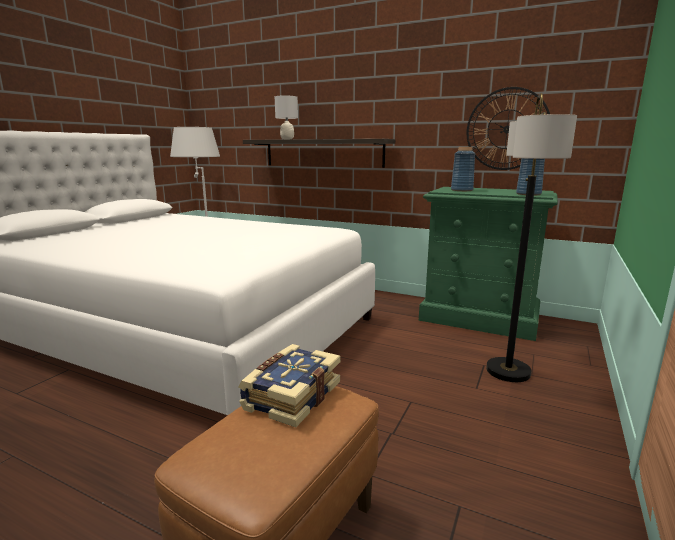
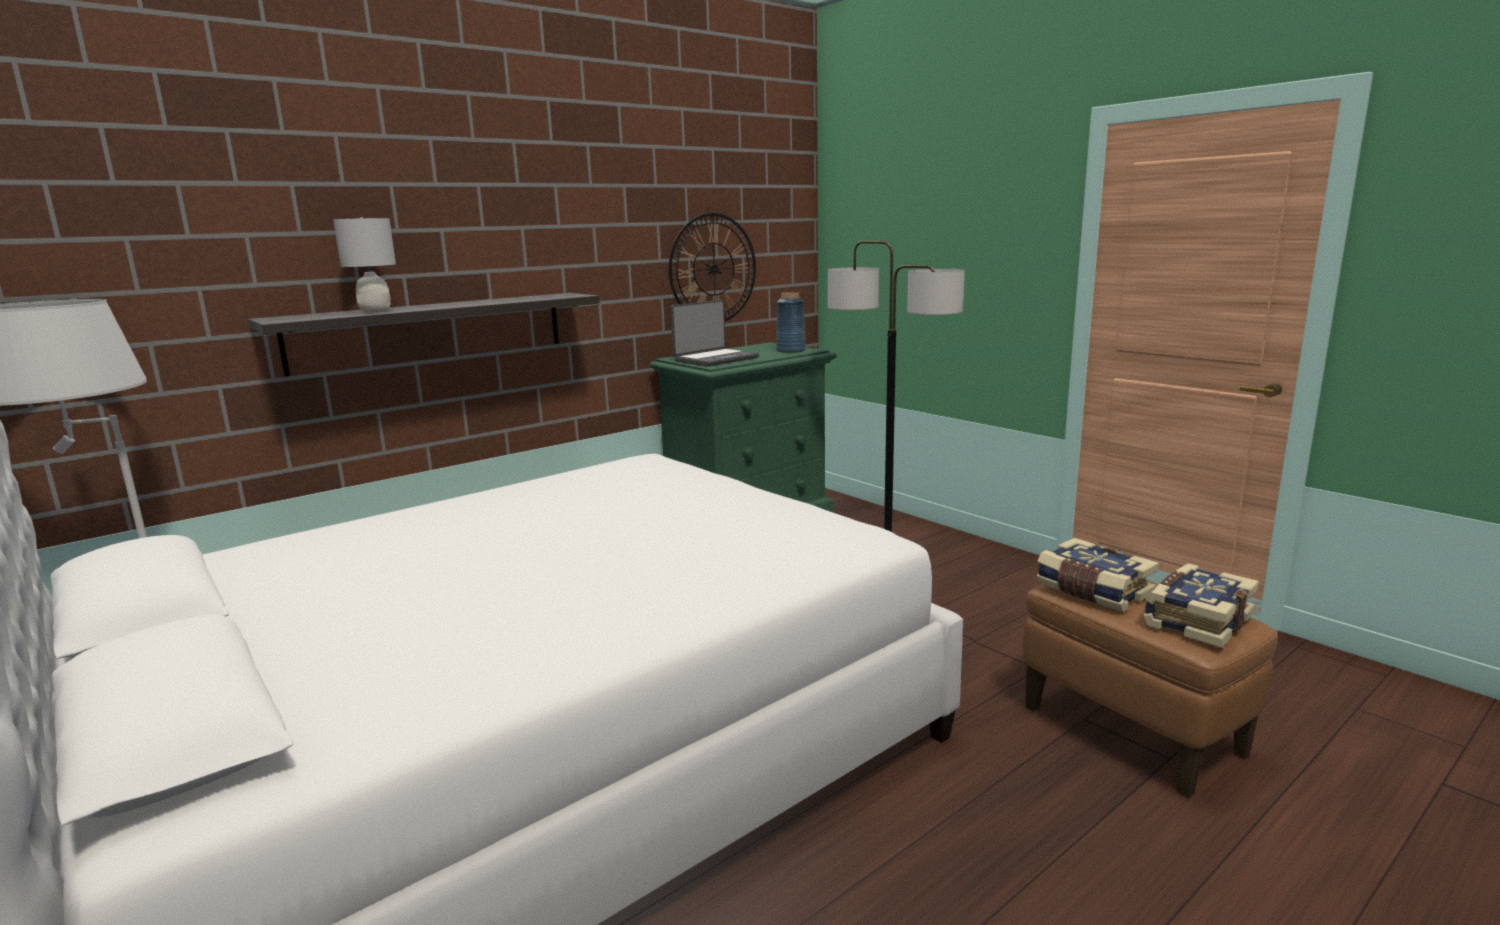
camera: 65 degrees left, 0 degrees up
blue vase [451,147,475,191] -> laptop [671,300,759,367]
none -> book [1143,563,1259,648]

